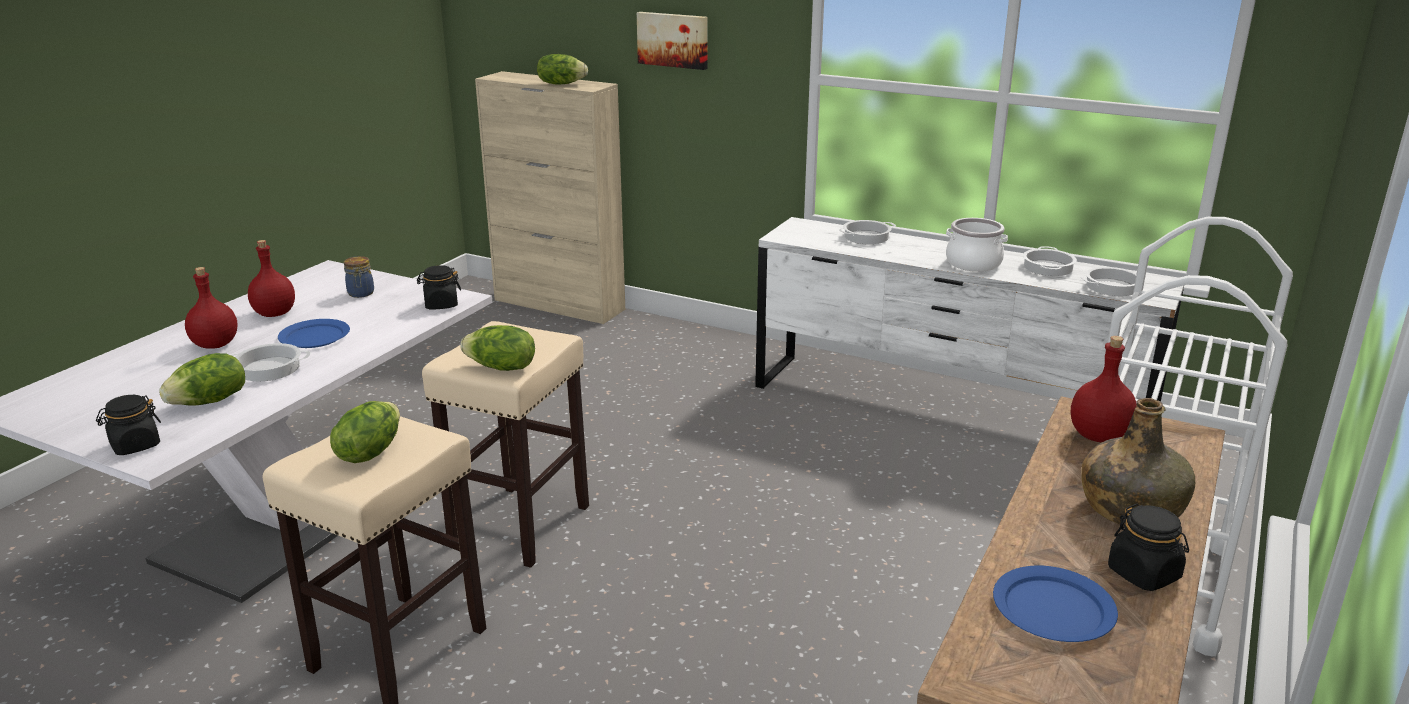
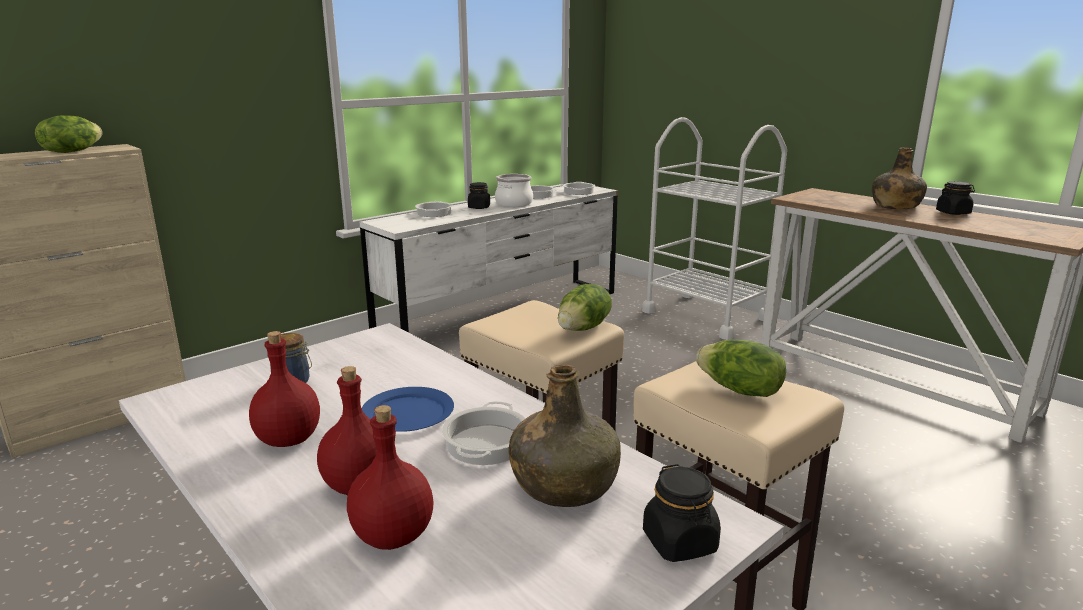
camera: 70 degrees left, 5 degrees down
lettuce [159,353,245,405] -> green bottle [509,365,621,507]
black jar [417,265,461,309] -> black jar moved to [468,182,490,209]
picture [637,12,707,70] -> none
blue plate [993,566,1118,642] -> none
red bottle [1071,336,1137,442] -> red bottle moved to [347,405,433,550]

